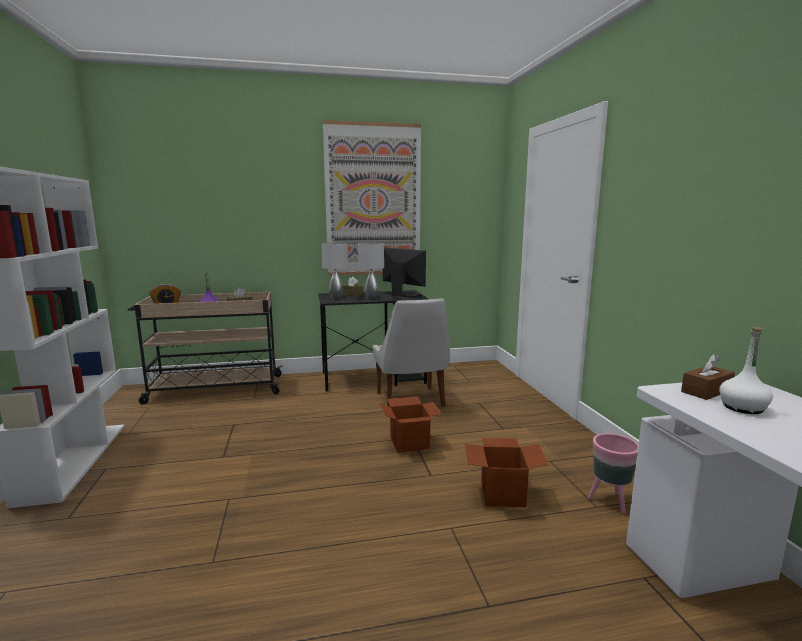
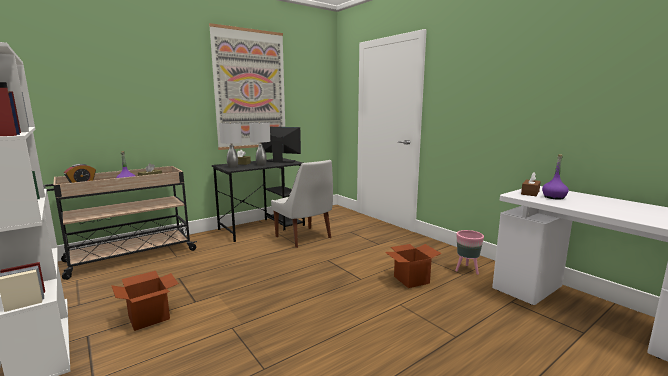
camera: 25 degrees left, 0 degrees up
cardboard box [380,396,442,453] -> cardboard box moved to [111,271,179,331]
white bottle [719,327,773,414] -> purple bottle [542,154,569,200]

